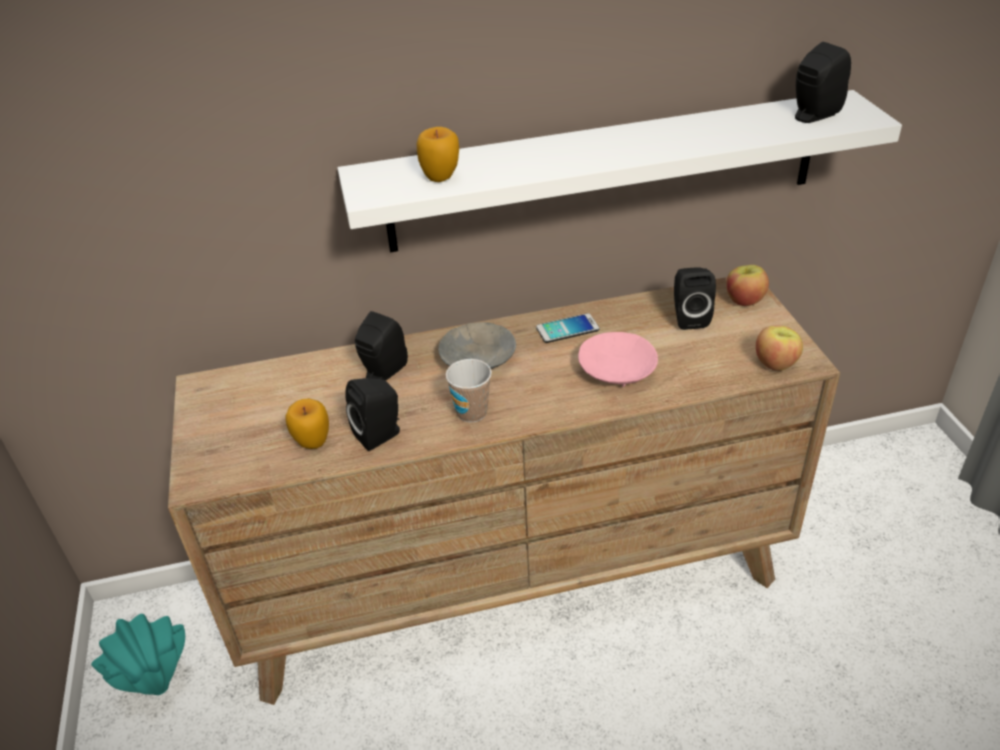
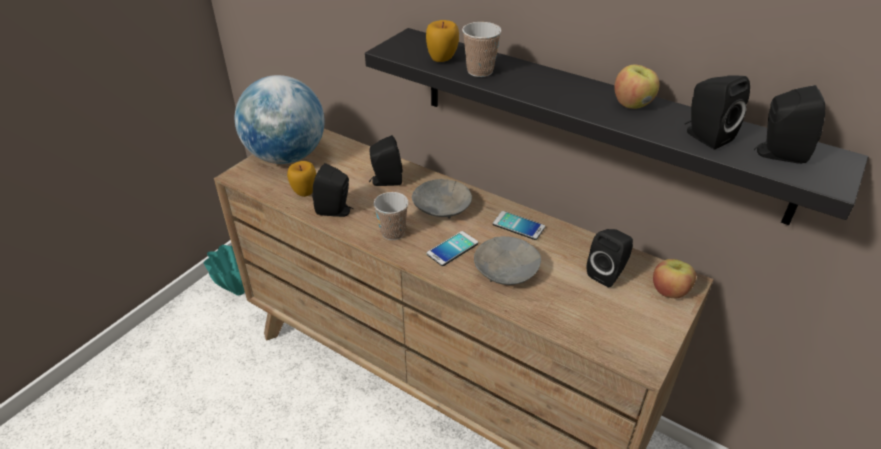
camera: 45 degrees right, 0 degrees up
white shelf [338,90,902,252] -> black shelf [365,28,868,225]
pink bowl [578,332,658,387] -> grey bowl [474,236,541,285]
apple [756,326,803,371] -> apple moved to [614,65,660,109]
none -> globe [235,75,325,164]
none -> phone [427,231,478,266]
none -> cup [462,22,502,77]
none -> black speaker [684,75,750,149]

